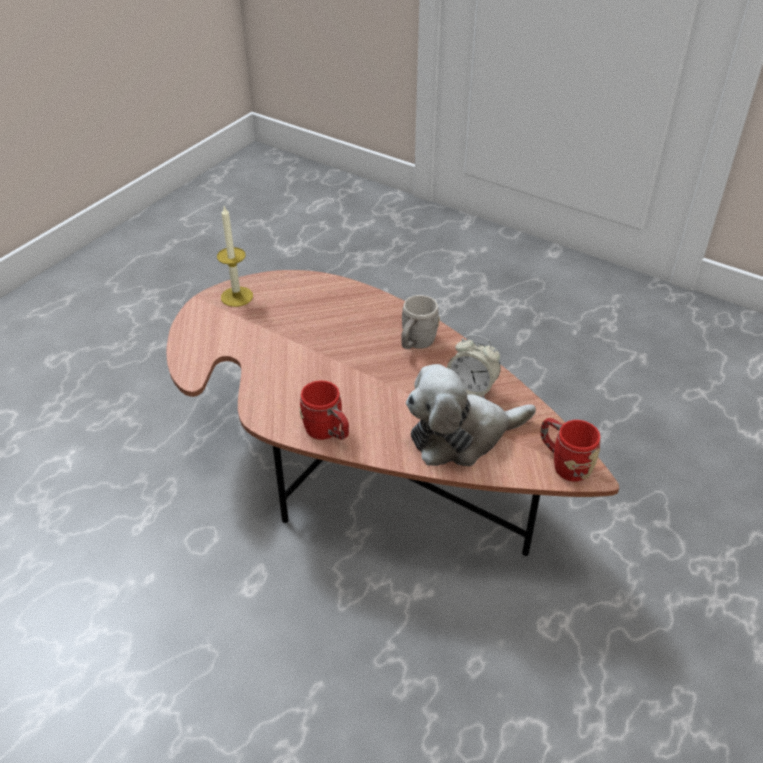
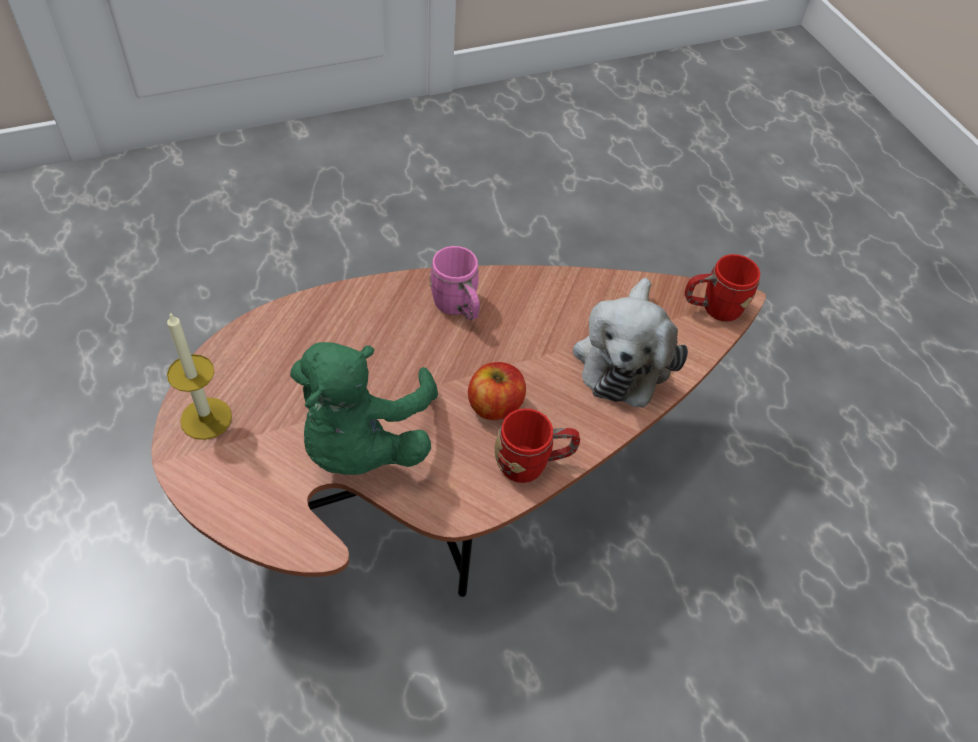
camera: 60 degrees left, 10 degrees up
grey mug [401,295,440,349] -> pink mug [429,246,480,320]
alarm clock [447,335,501,399] -> none
none -> green plush toy [290,342,438,475]
none -> apple [468,362,526,420]

